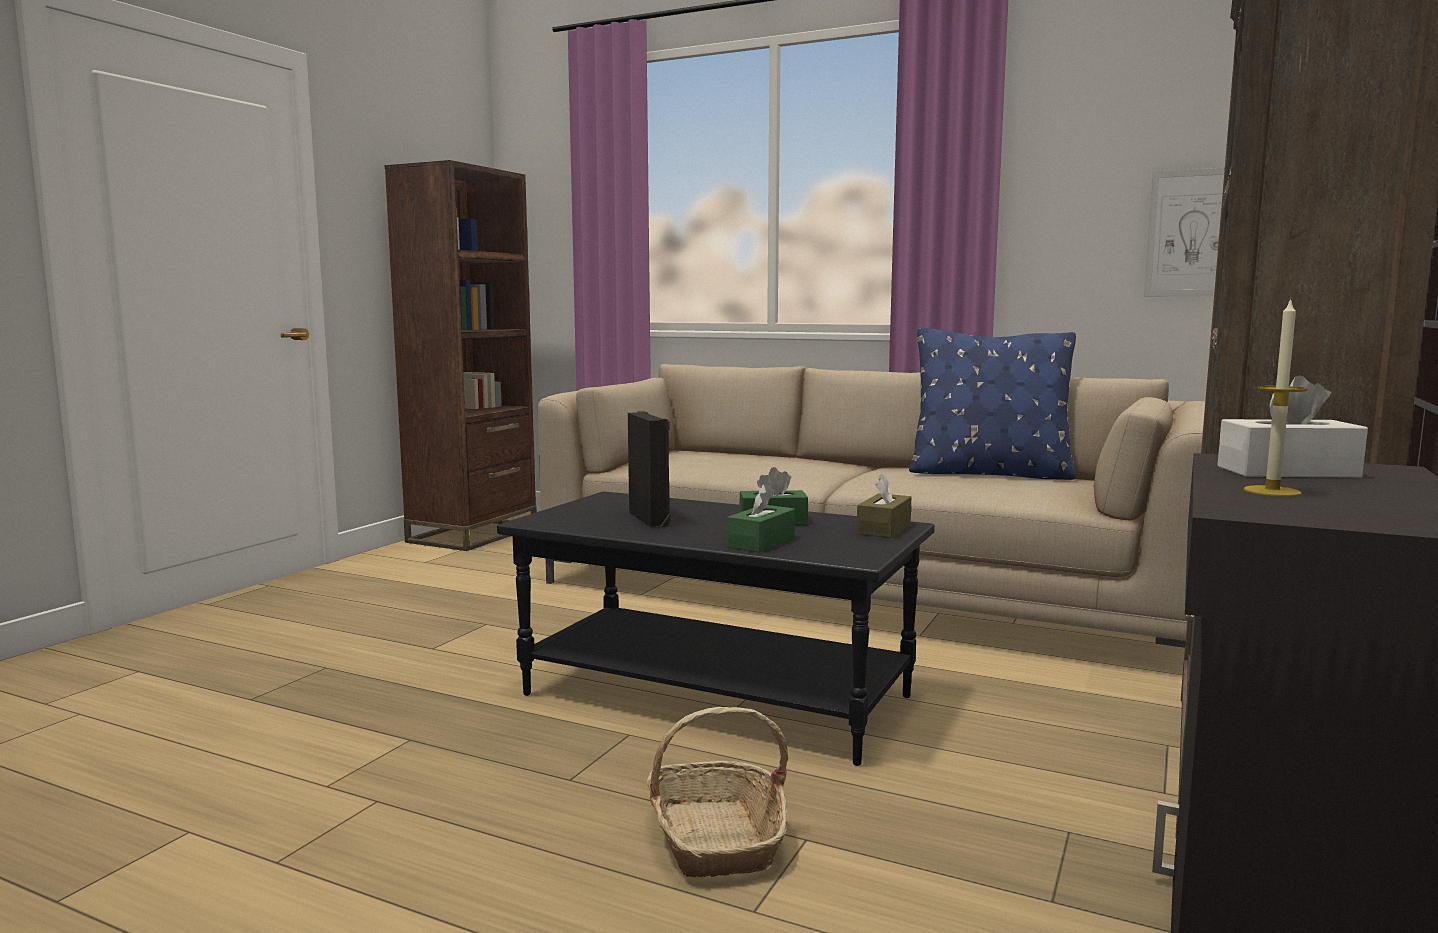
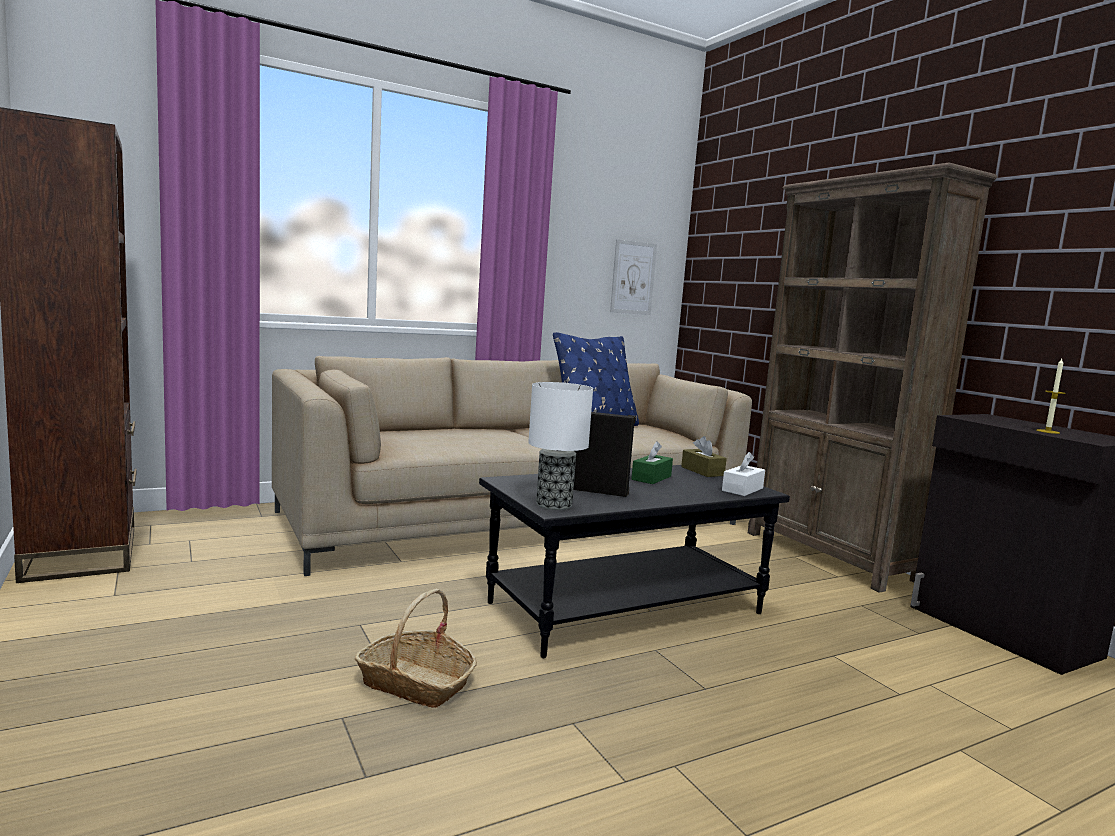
camera: 55 degrees left, 0 degrees up
basket [647,707,788,878] -> basket moved to [354,588,477,708]
green tissue box [727,483,795,553] -> none
white tissue box [1217,375,1368,478] -> white tissue box moved to [722,452,765,496]
none -> table lamp [528,382,593,510]

